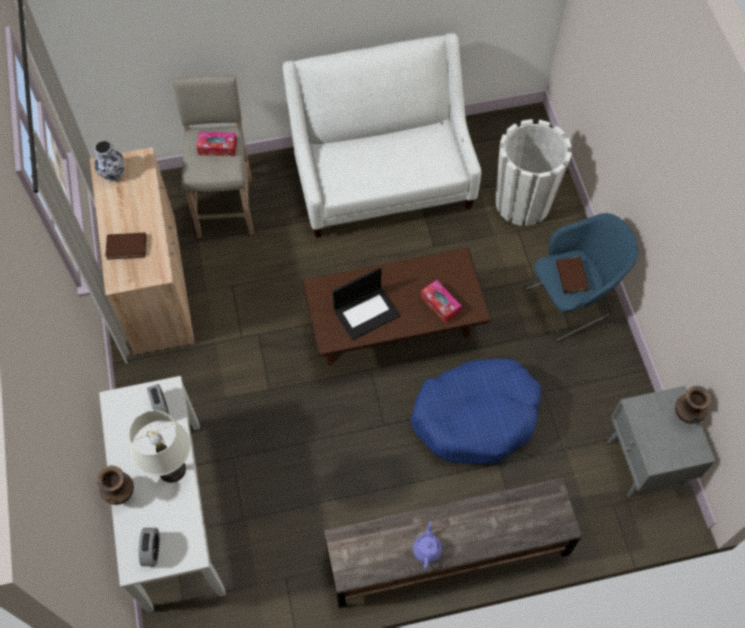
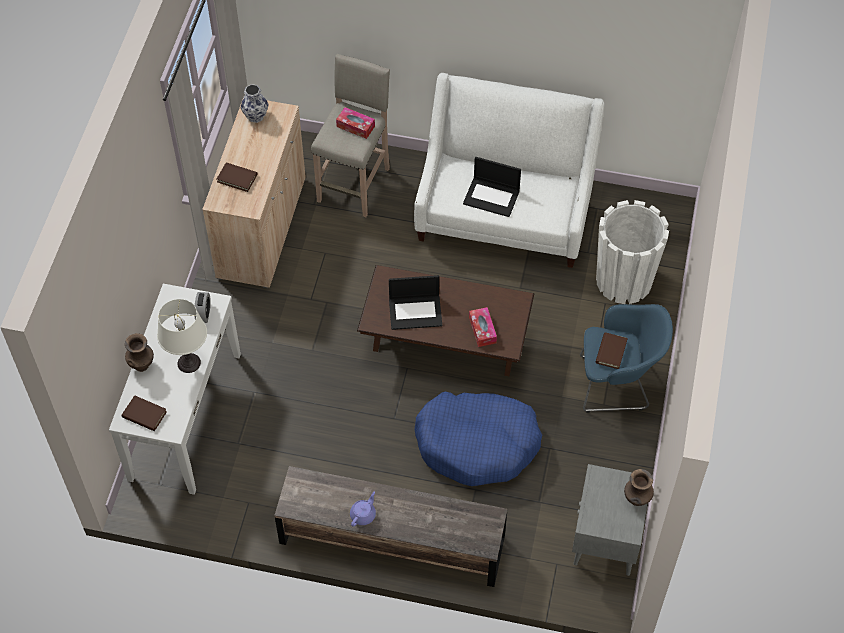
camera: 25 degrees right, 5 degrees down
alarm clock [139,528,160,566] -> brown book [122,395,167,431]
none -> laptop [463,157,521,217]

